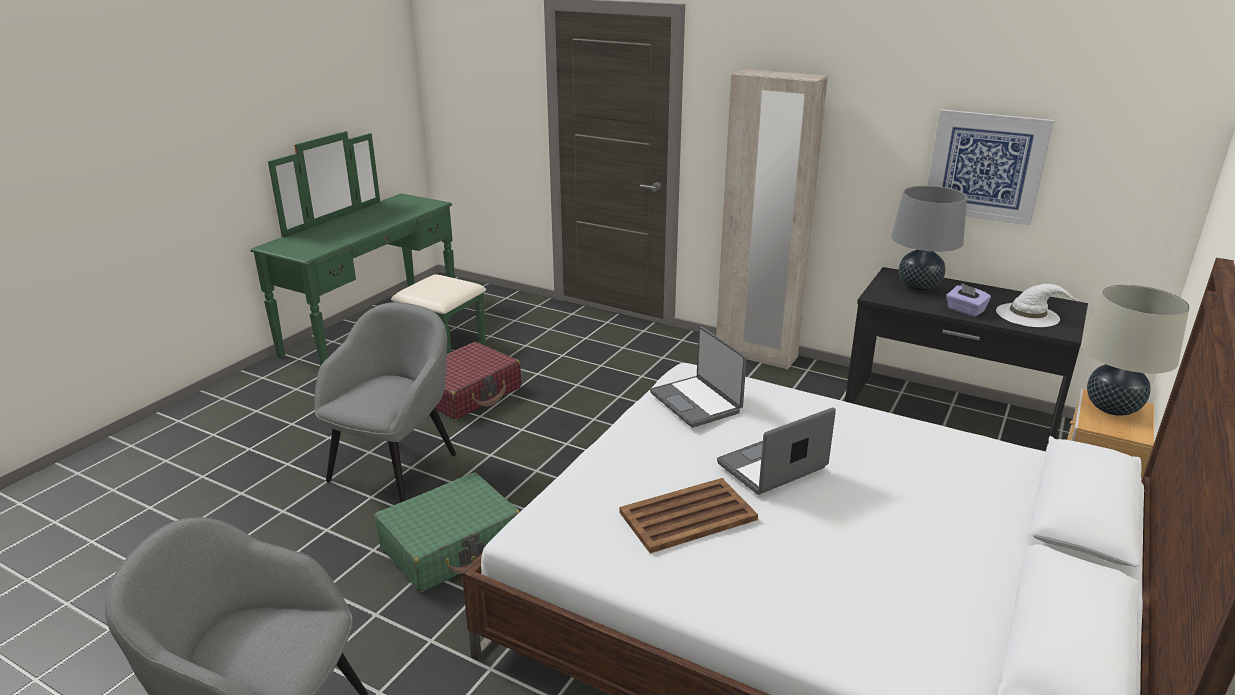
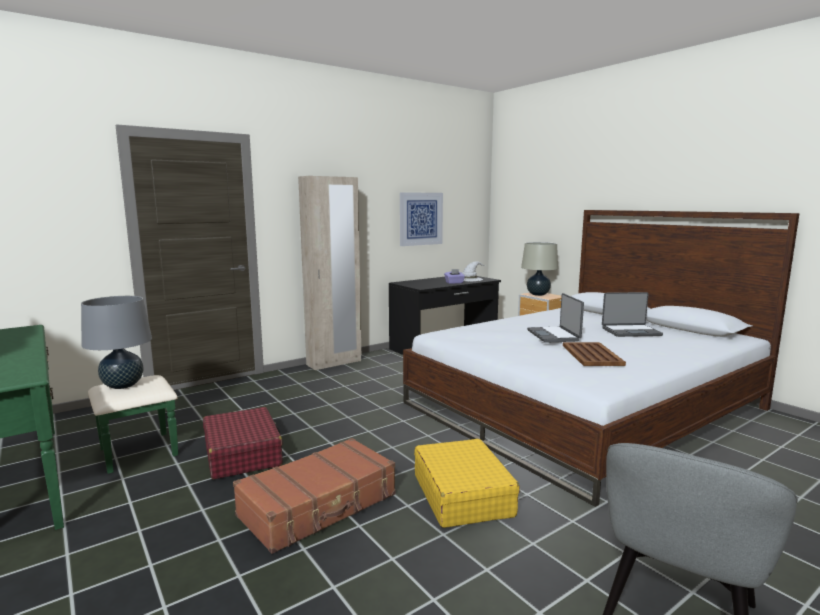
camera: 65 degrees left, 15 degrees down
grey armchair [314,302,456,503] -> brown suitcase [233,438,395,554]
green suitcase [374,473,520,592] -> yellow suitcase [414,439,520,528]
laptop [650,326,747,428] -> laptop moved to [602,292,663,337]
grey table lamp [891,186,967,292] -> grey table lamp moved to [81,296,152,389]

